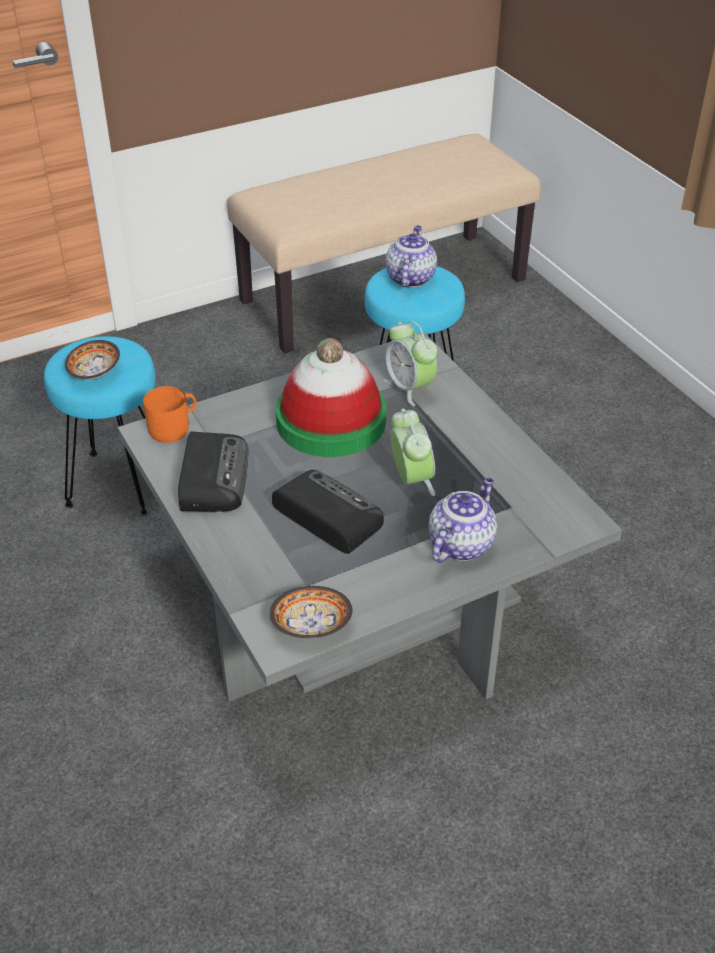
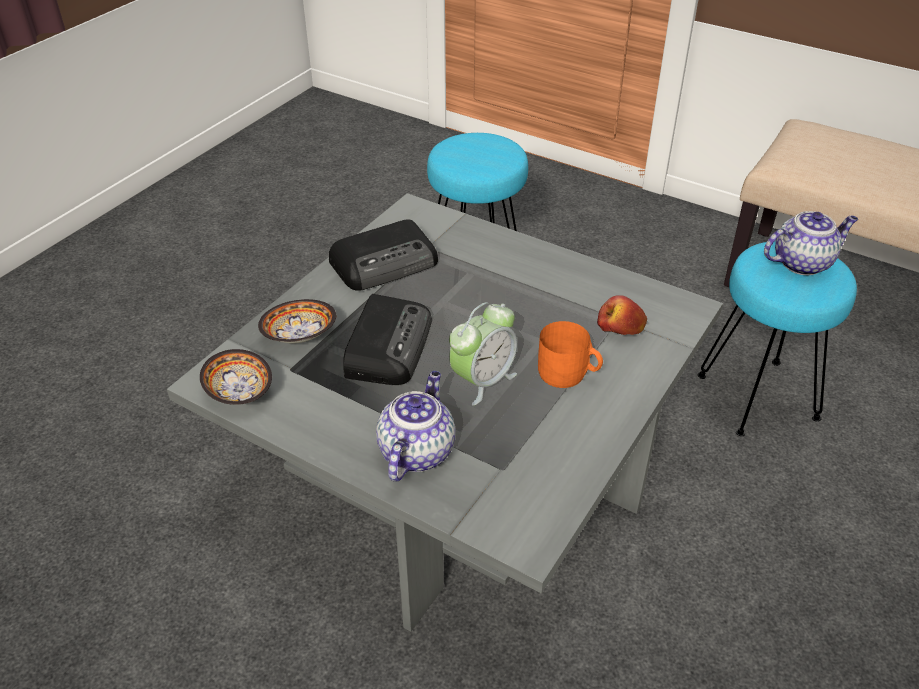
camera: 60 degrees right, 0 degrees up
bowl [65,340,120,380] -> bowl moved to [258,299,336,343]
orange mug [143,386,197,443] -> orange mug moved to [538,321,603,388]
hat [276,338,386,457] -> none
alarm clock [384,321,437,406] -> apple [597,295,647,335]
teapot [428,478,497,563] -> teapot turned 75 degrees counterclockwise [376,371,455,481]

